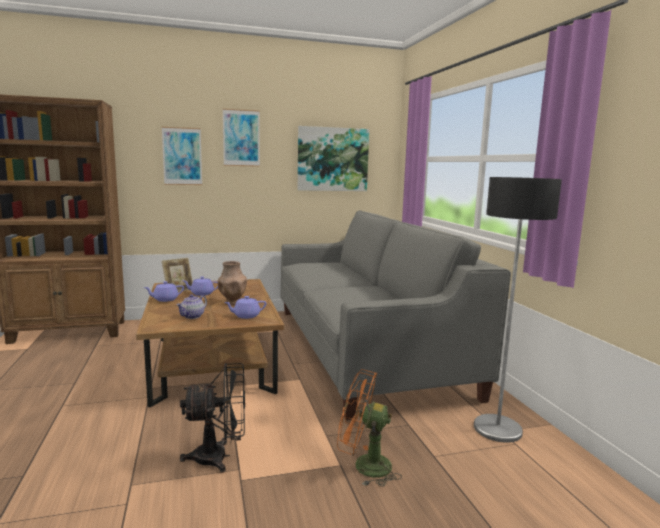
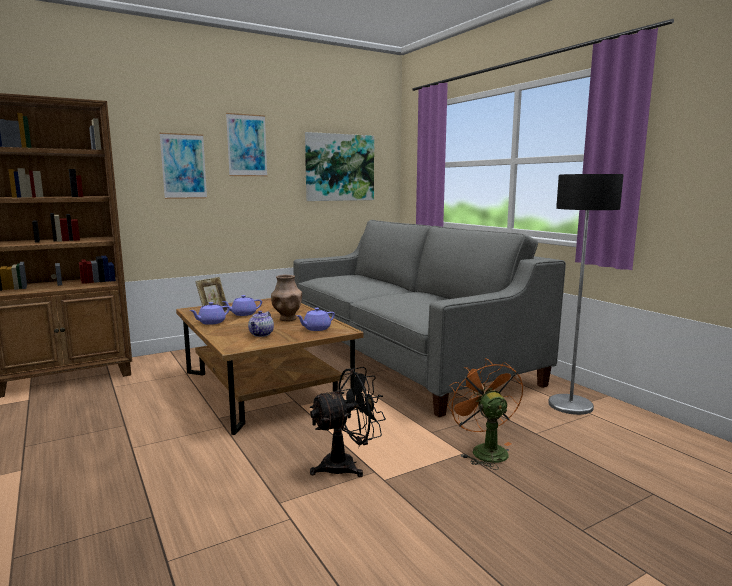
camera: 15 degrees left, 0 degrees up
orange fan [337,369,402,487] -> orange fan turned 75 degrees clockwise [447,358,523,470]

